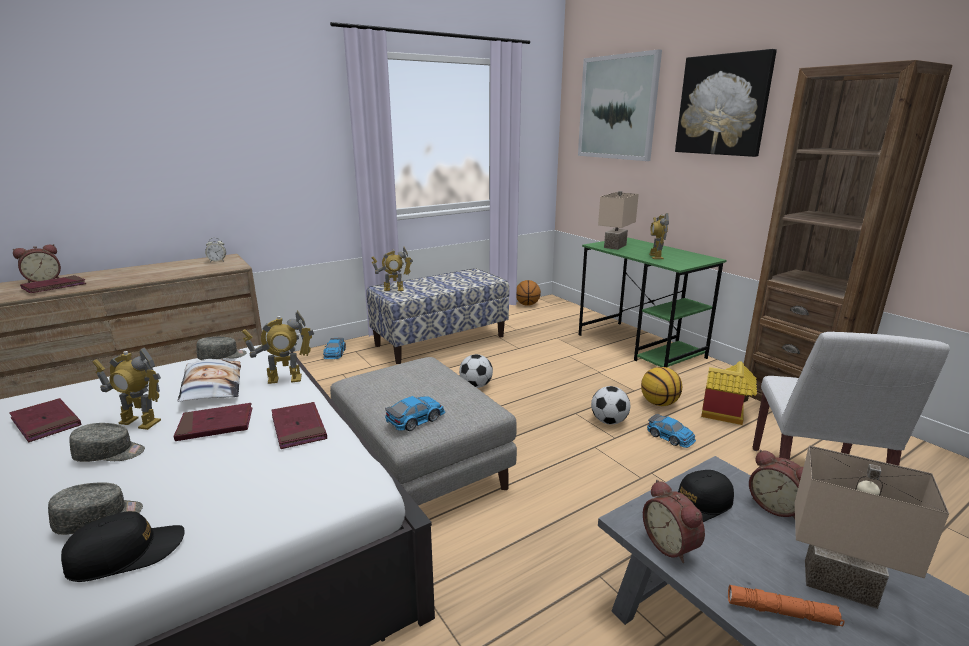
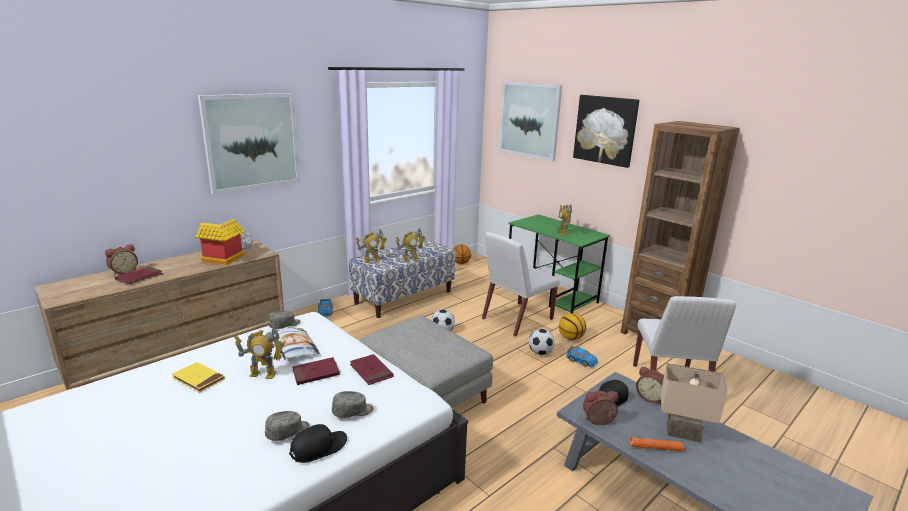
camera: 10 degrees left, 0 degrees up
red book [9,398,81,442] -> yellow book [172,362,225,392]
grey cap [69,423,145,462] -> grey cap moved to [332,391,374,418]
toy robot [242,310,314,384] -> toy robot moved to [396,228,425,262]
toy car [385,396,445,431] -> none
beige table lamp [598,191,639,250] -> none
alarm clock [643,480,705,563] -> alarm clock turned 120 degrees clockwise [583,391,618,425]
toy house [701,361,757,425] -> toy house moved to [195,219,245,265]
none -> picture [198,93,300,194]
none -> white chair [482,232,559,336]

